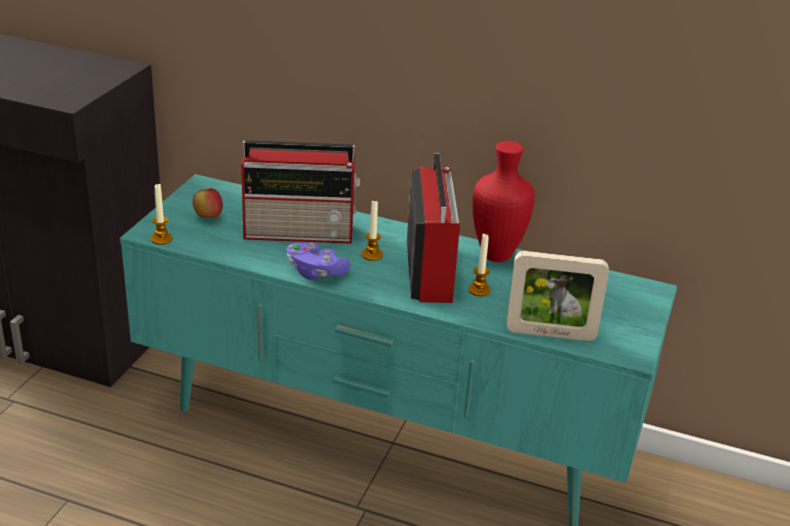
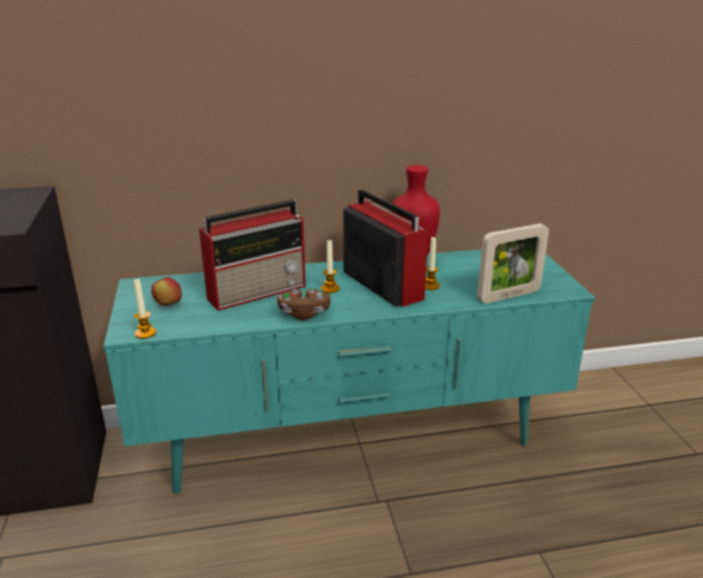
camera: 30 degrees left, 5 degrees down
purple game controller [287,242,351,280] -> brown game controller [277,289,331,321]

